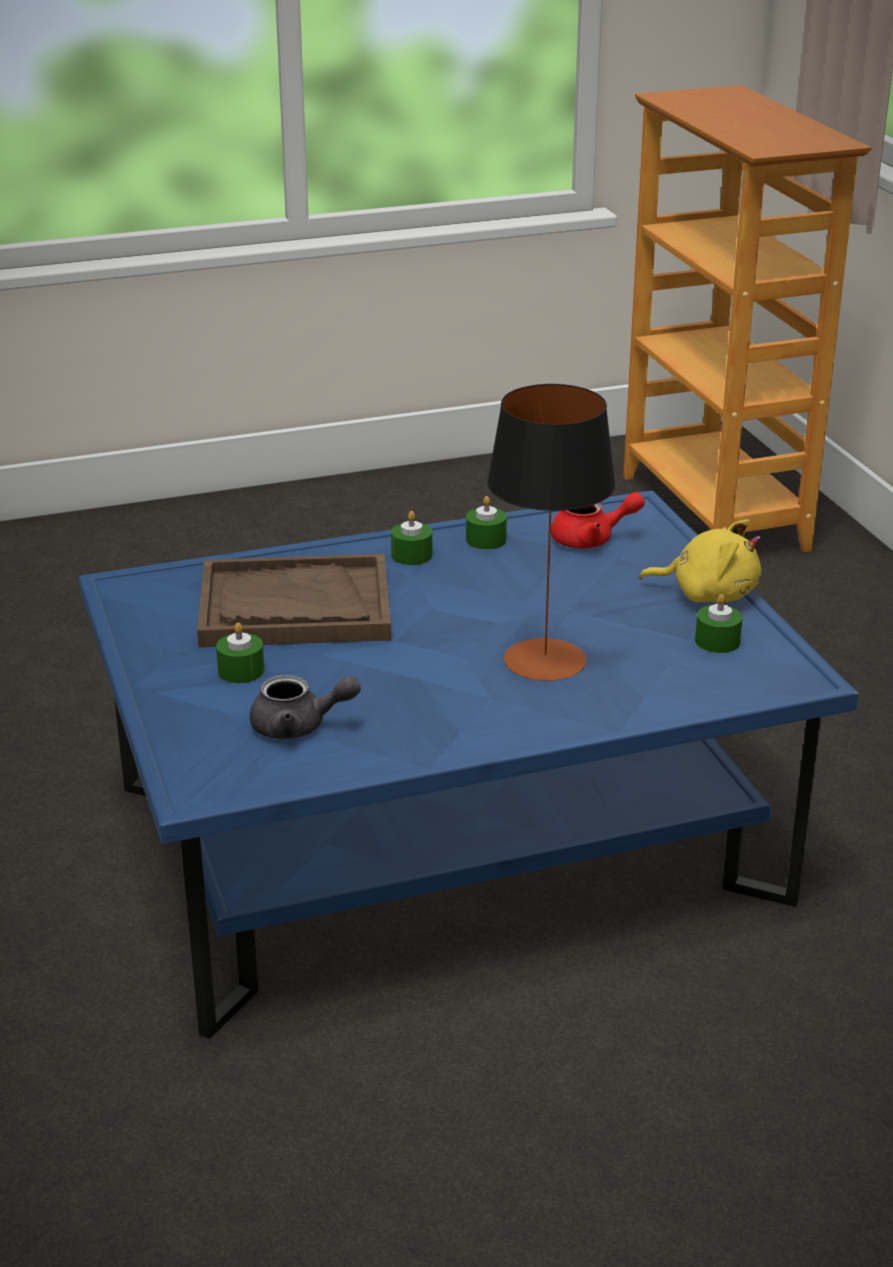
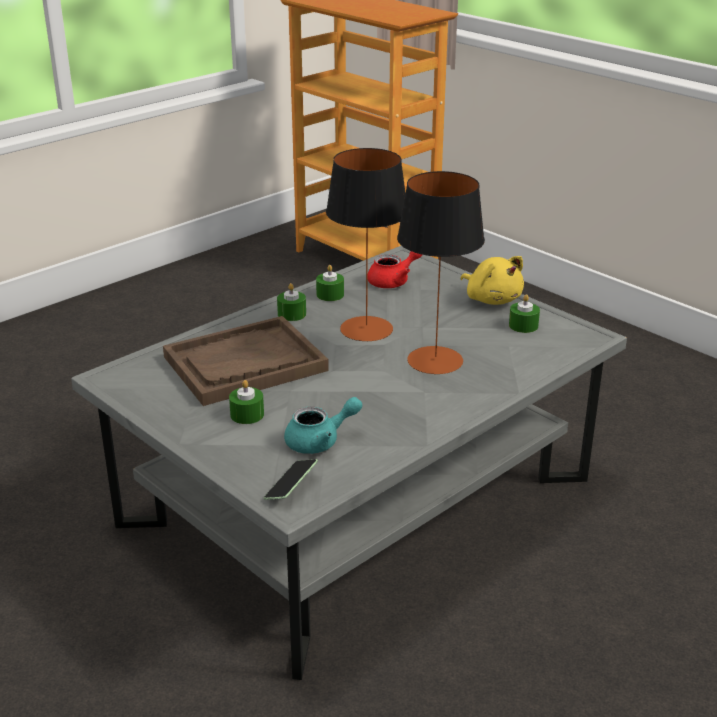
camera: 25 degrees left, 0 degrees up
blue coffee table [78,491,859,1039] -> grey coffee table [71,246,627,680]
grey teapot [250,675,361,739] -> turquoise teapot [284,397,362,454]
yellow plush toy [639,519,761,603] -> yellow plush toy turned 60 degrees clockwise [460,256,524,305]
none -> phone [264,459,318,500]
none -> table lamp [326,148,406,341]

